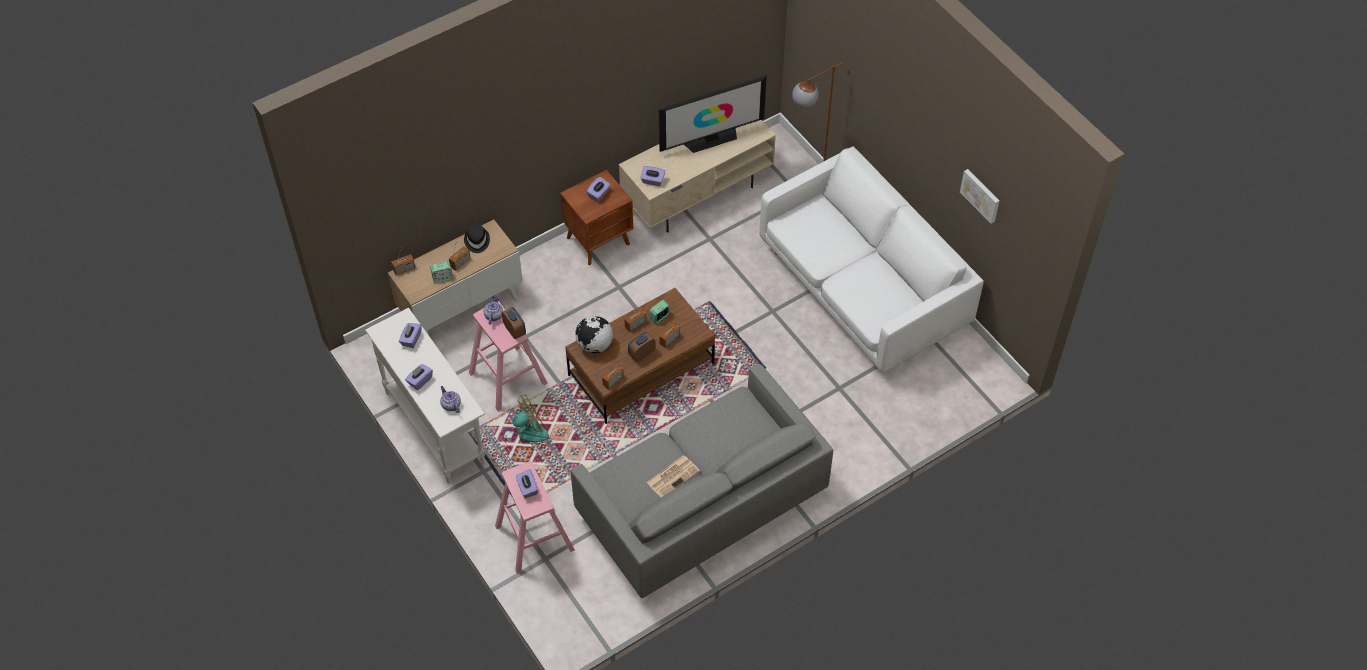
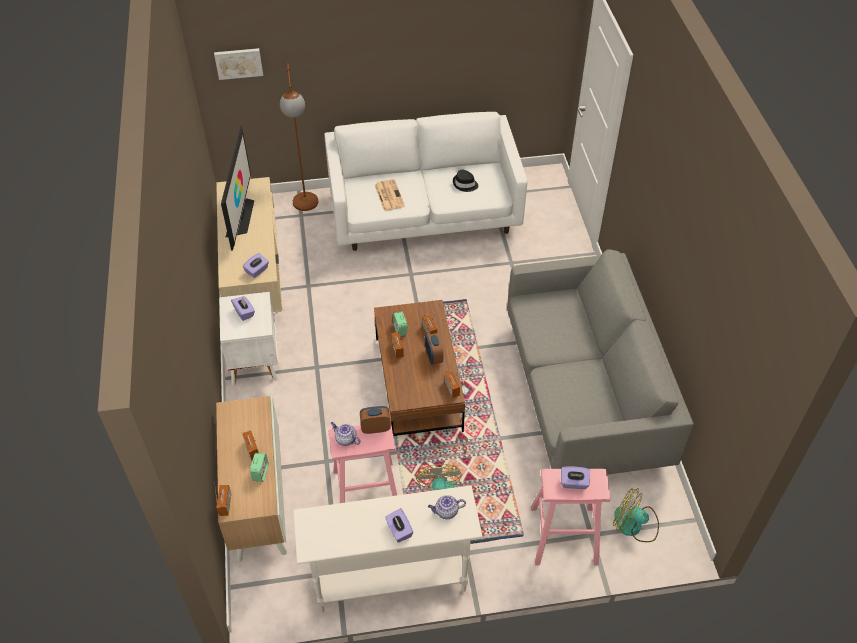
camera: 65 degrees left, 5 degrees down
purple tissue box [399,323,422,348] -> none
black hat [464,224,490,253] -> black hat moved to [453,170,478,192]
brown nightstand [560,170,634,265] -> white nightstand [219,292,278,386]
globe [575,316,613,353] -> none
newspaper [646,455,700,497] -> newspaper moved to [375,179,405,211]
picture [960,169,1000,224] -> picture moved to [214,48,263,80]
none -> fan [613,488,659,542]

